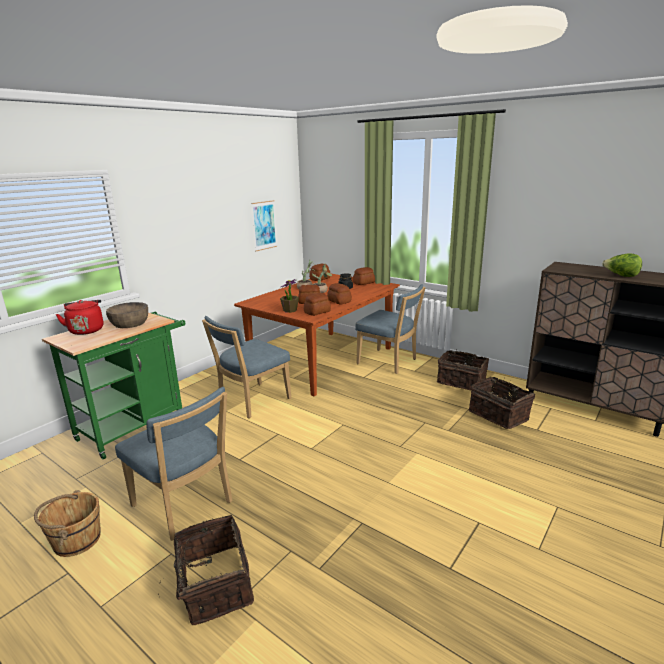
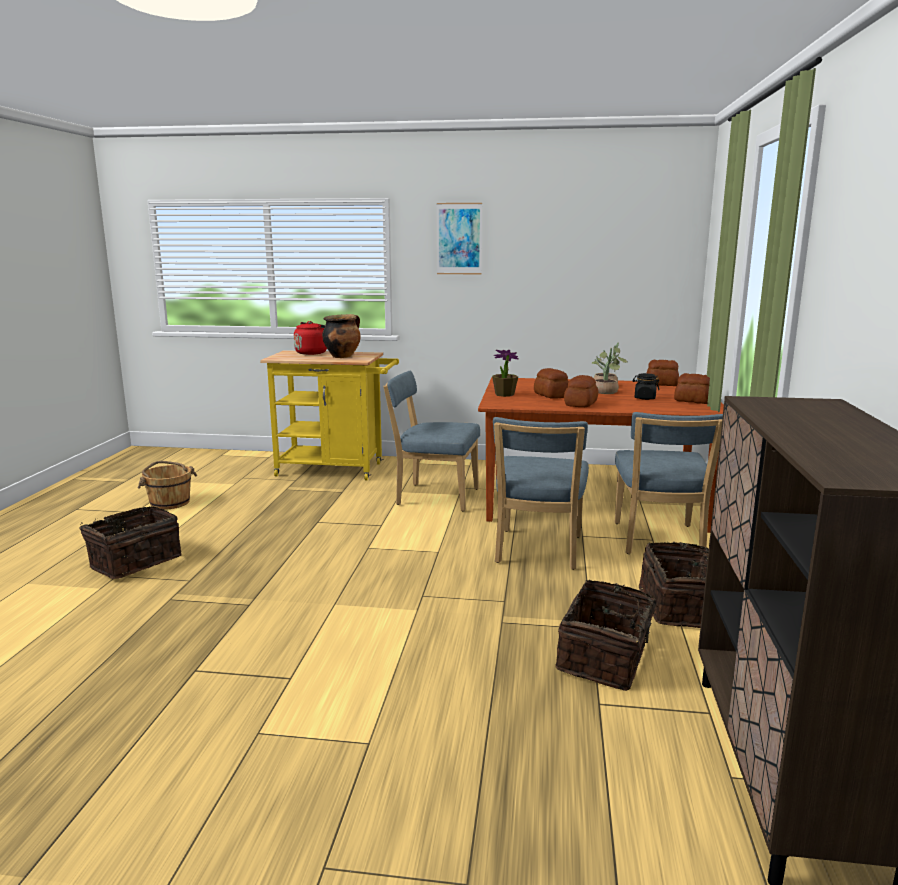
camera: 60 degrees right, 5 degrees down
green cart [42,312,185,460] -> yellow cart [260,350,399,480]
brown bowl [106,302,148,328] -> cooking pot [322,314,361,358]
blue chair [115,387,232,541] -> blue chair moved to [493,417,589,570]
picture [251,200,277,251] -> picture moved to [437,203,482,274]
bread [304,293,331,316] -> none
lettuce [602,253,642,277] -> none

